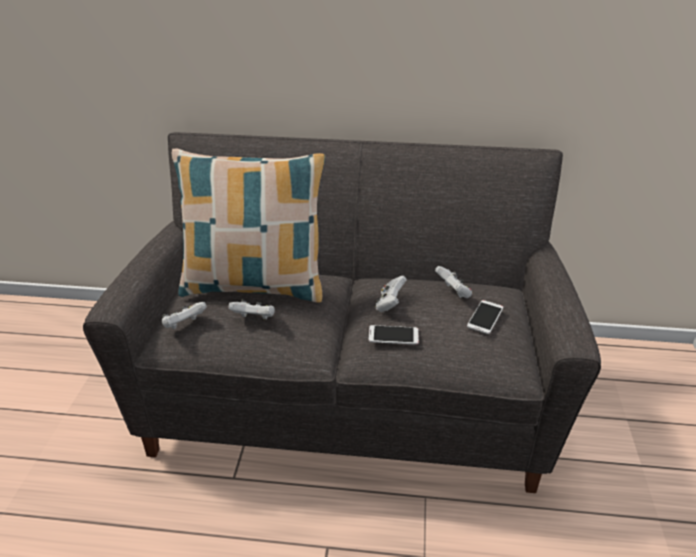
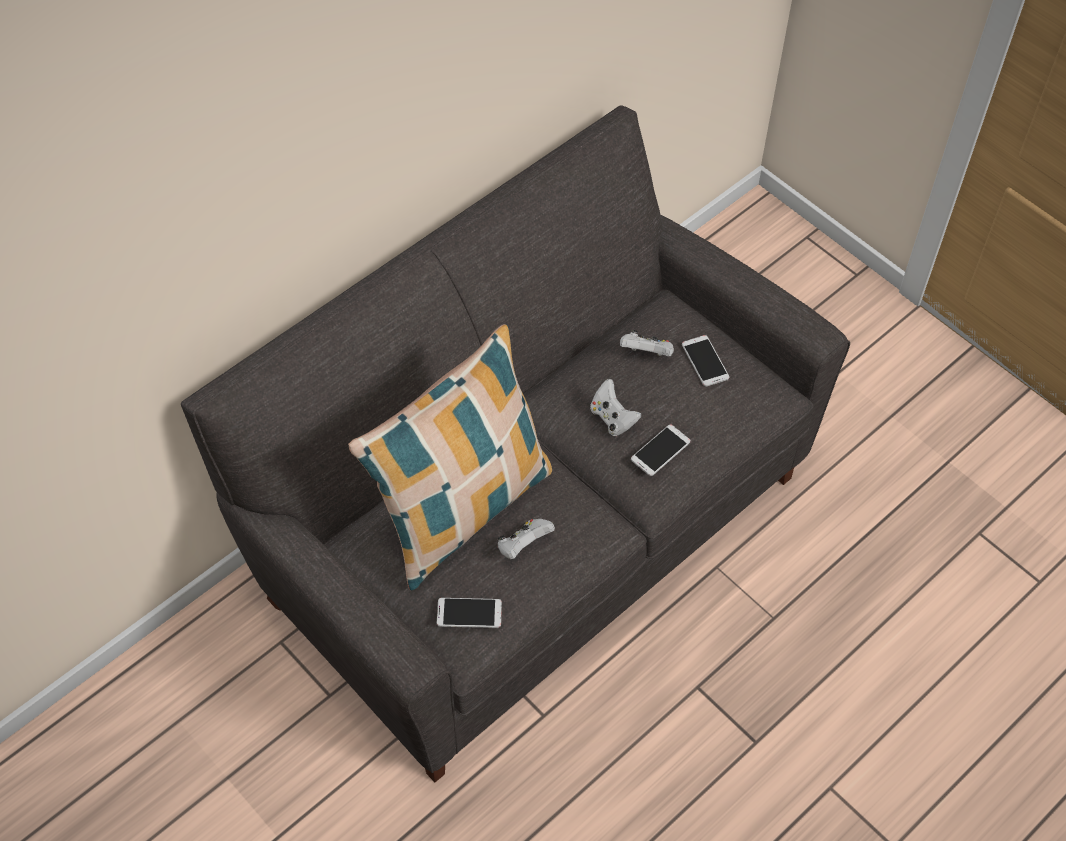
camera: 50 degrees left, 20 degrees up
white game controller [162,302,207,330] -> phone [437,598,502,628]

